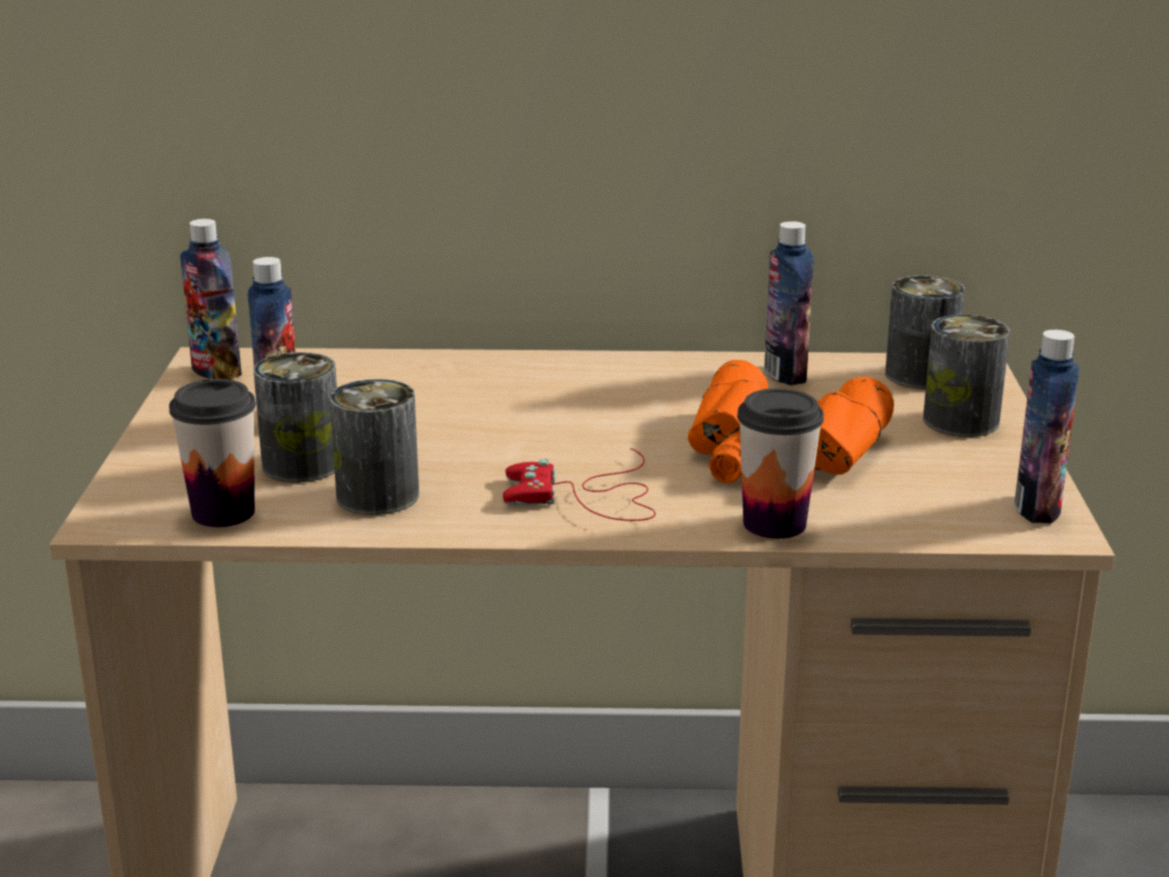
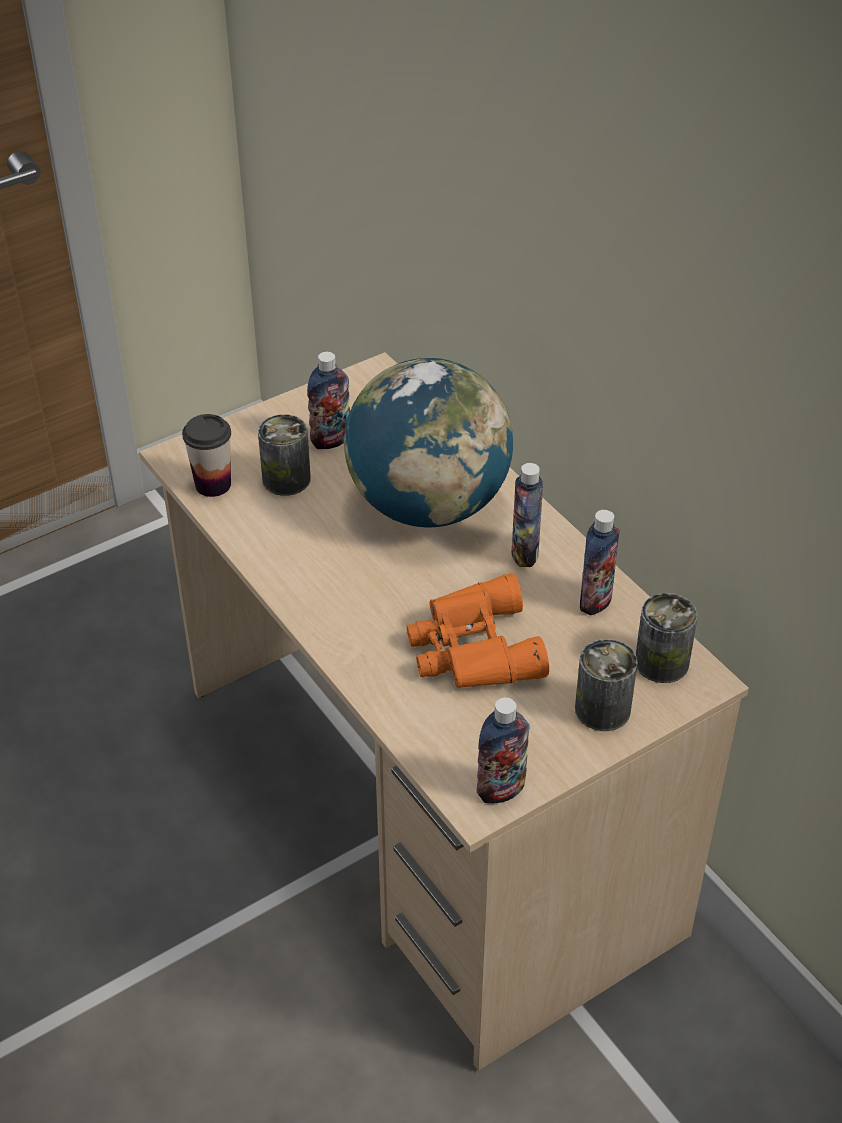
camera: 55 degrees right, 20 degrees up
bottle [180,219,242,380] -> bottle moved to [512,463,543,567]
can [329,379,419,515] -> none
red game controller [503,448,656,521] -> none
cup [737,388,824,539] -> none
none -> globe [344,358,513,527]

